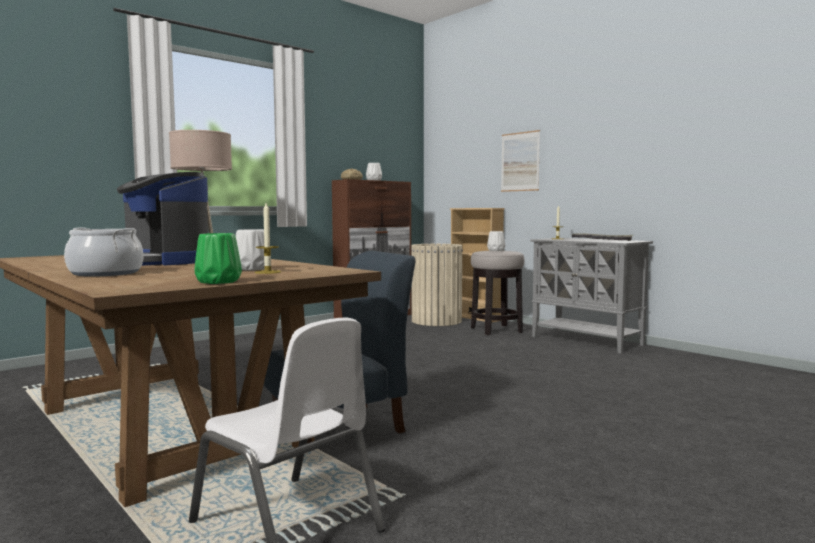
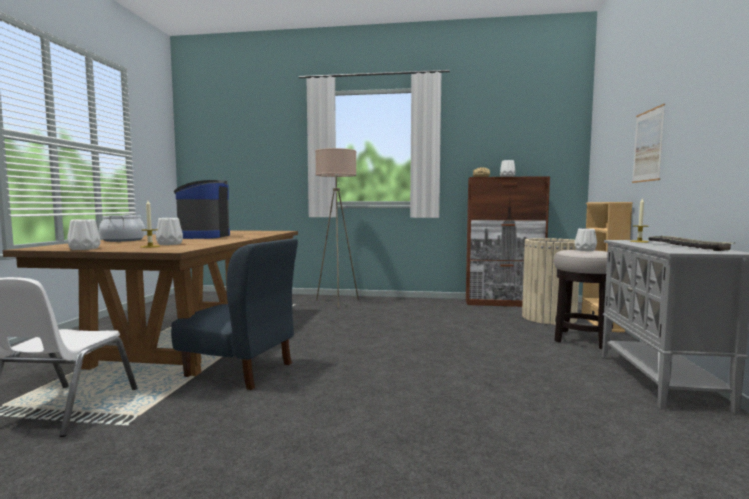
camera: 50 degrees right, 0 degrees up
green vase [195,233,242,284] -> white vase [67,219,101,250]

